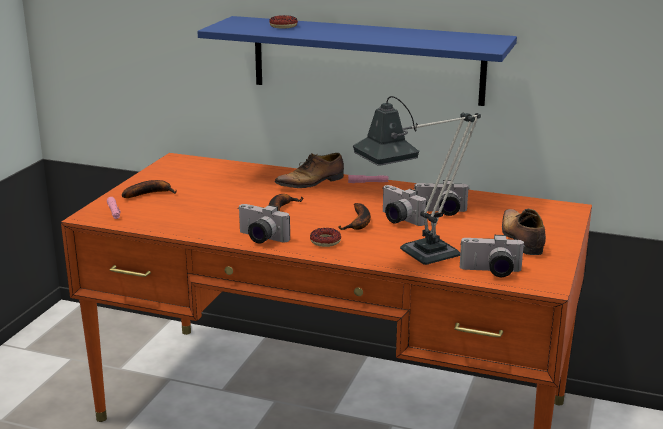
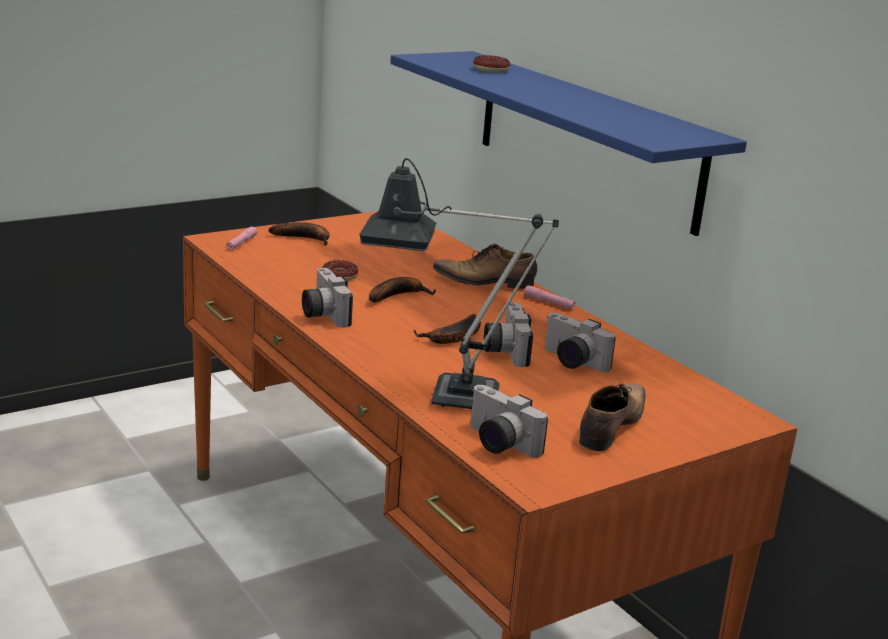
camera: 35 degrees right, 0 degrees up
donut [310,228,341,247] -> donut moved to [322,260,358,281]

